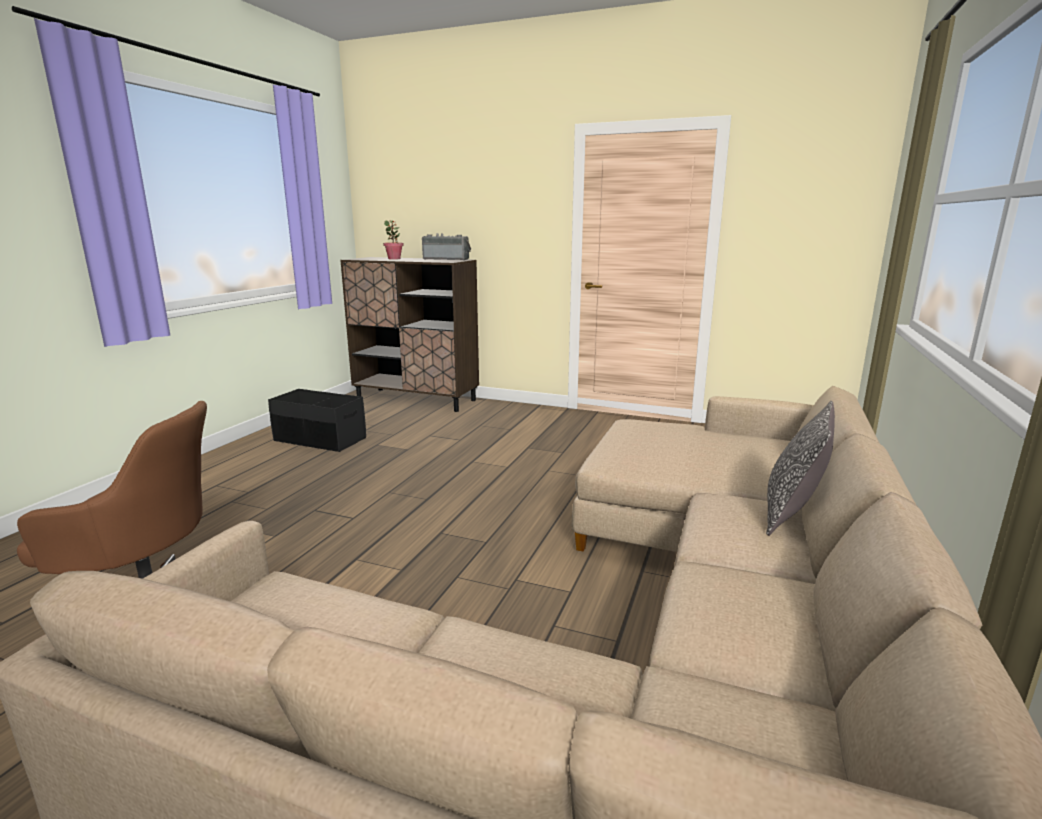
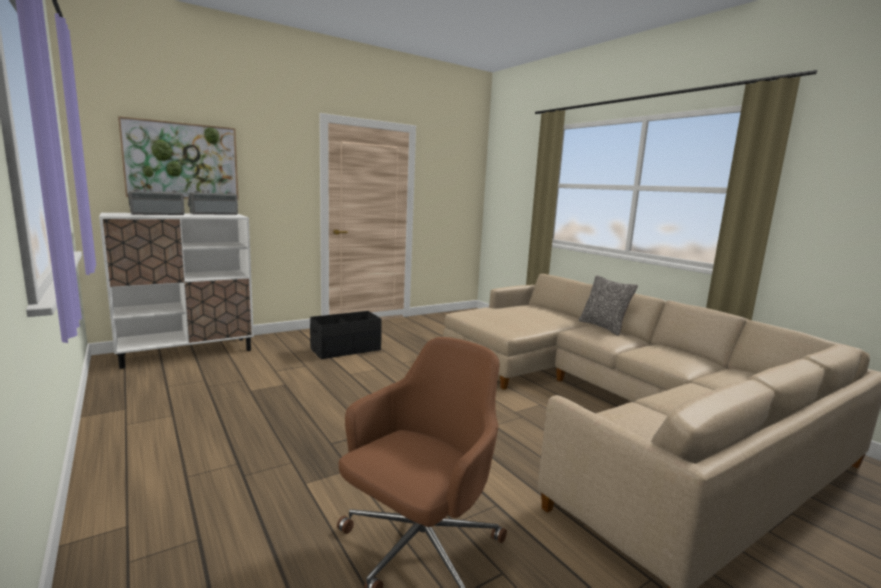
camera: 55 degrees left, 5 degrees down
black storage box [268,389,366,452] -> black storage box moved to [310,311,382,359]
brown cabinet [340,257,479,412] -> white cabinet [99,213,254,369]
potted plant [383,220,404,260] -> radio [128,188,184,215]
none -> picture [118,116,239,200]

